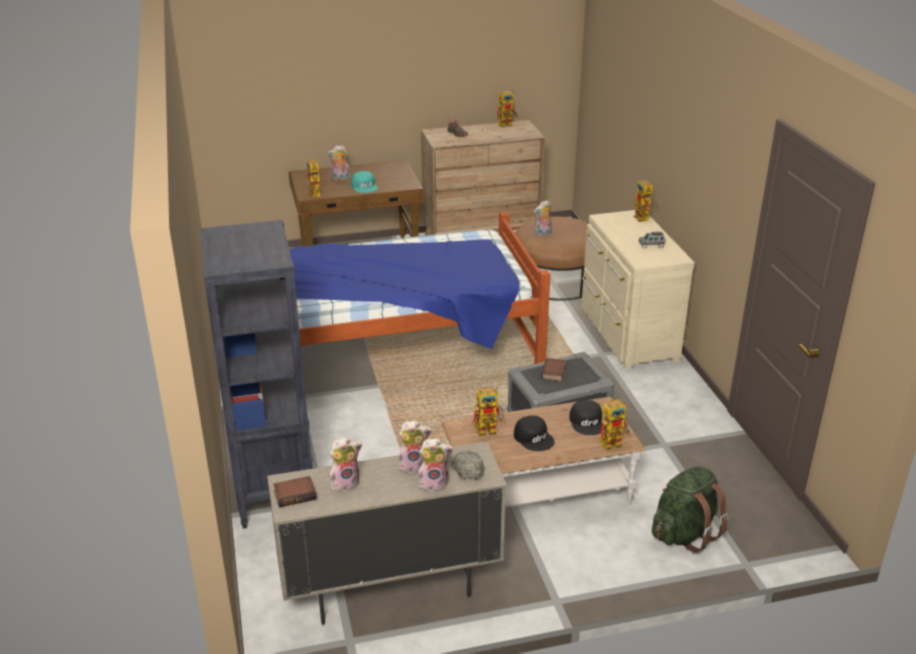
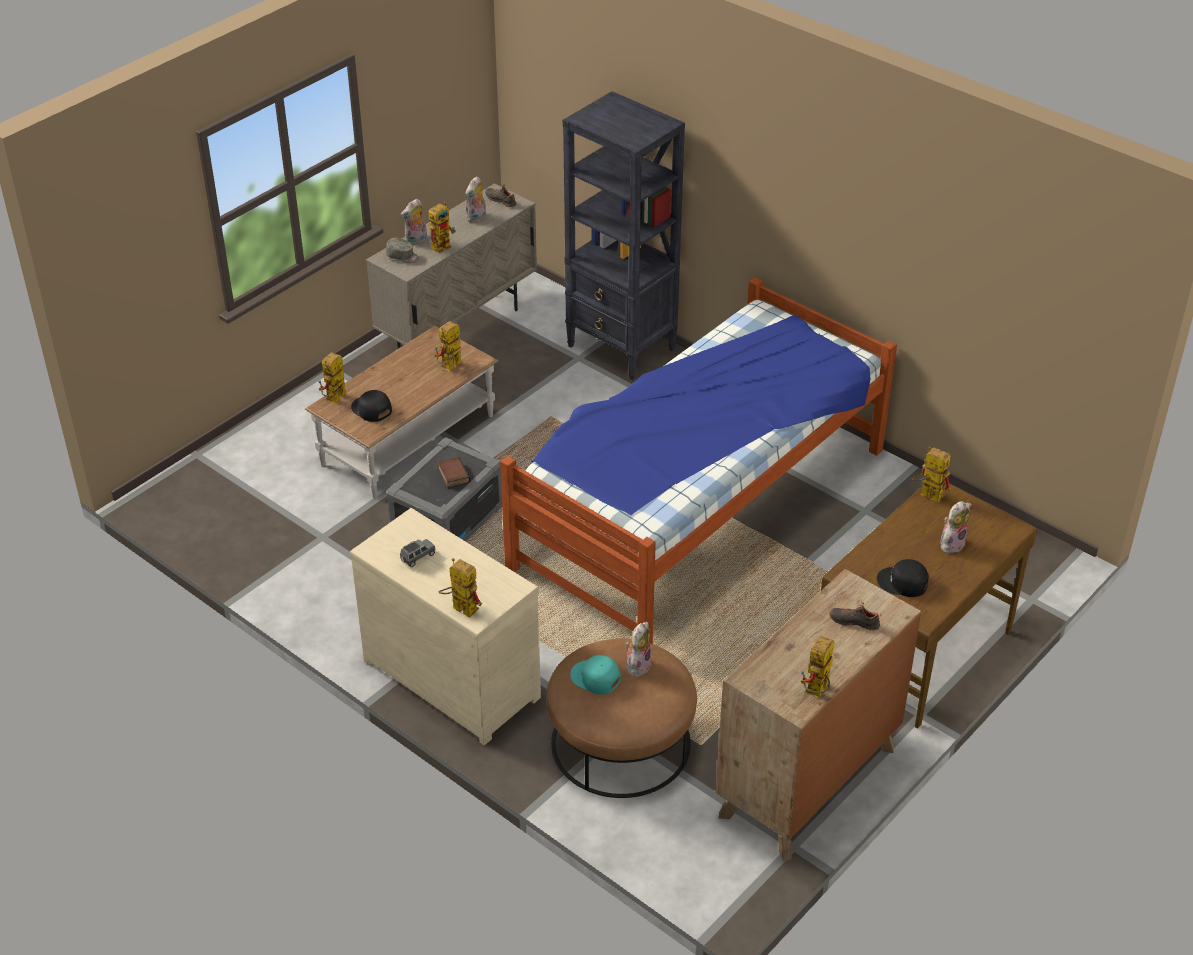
camera: 145 degrees right, 10 degrees up
book [273,476,317,508] -> black shoe [485,184,516,208]
turquoise cap [351,171,378,193] -> turquoise cap moved to [570,655,621,695]
plush toy [398,420,432,474] -> toy robot [428,202,456,254]
black cap [514,415,555,451] -> black cap moved to [877,559,929,597]
green backpack [652,466,728,553] -> none

